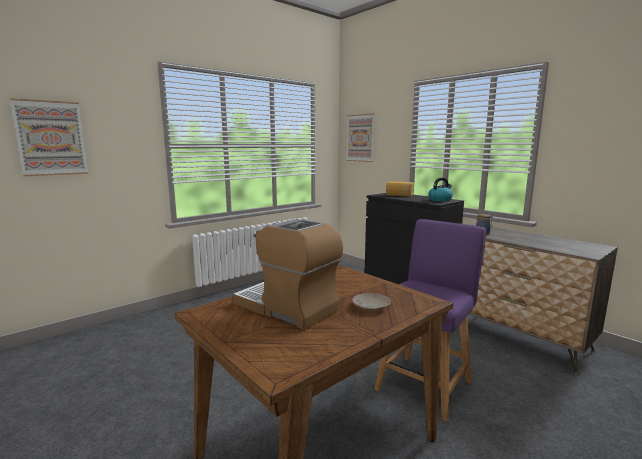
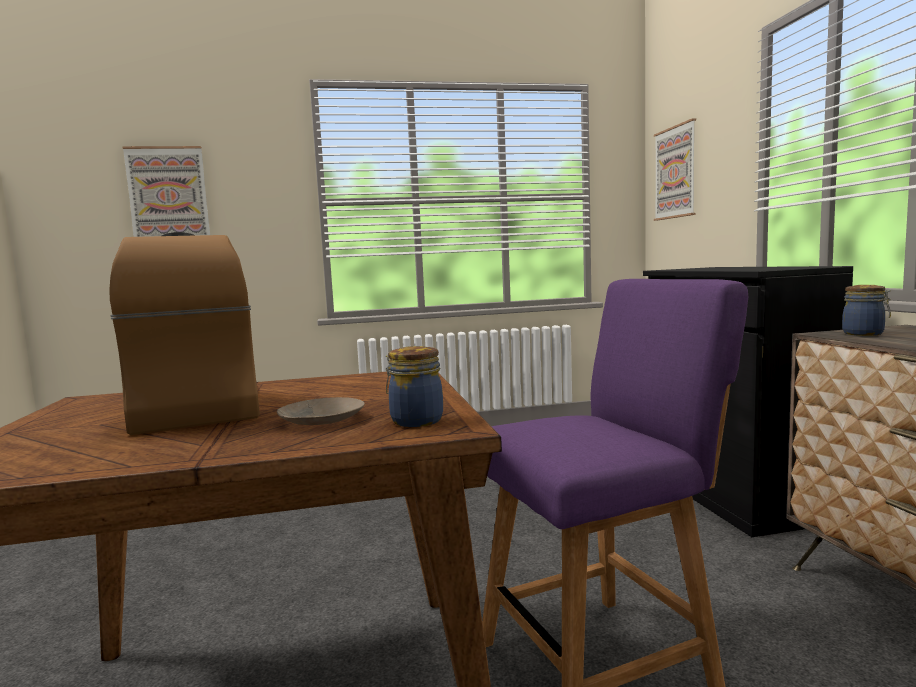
camera: 30 degrees right, 5 degrees down
bread [386,182,414,197] -> none
kettle [428,177,453,201] -> none
none -> jar [386,346,443,427]

